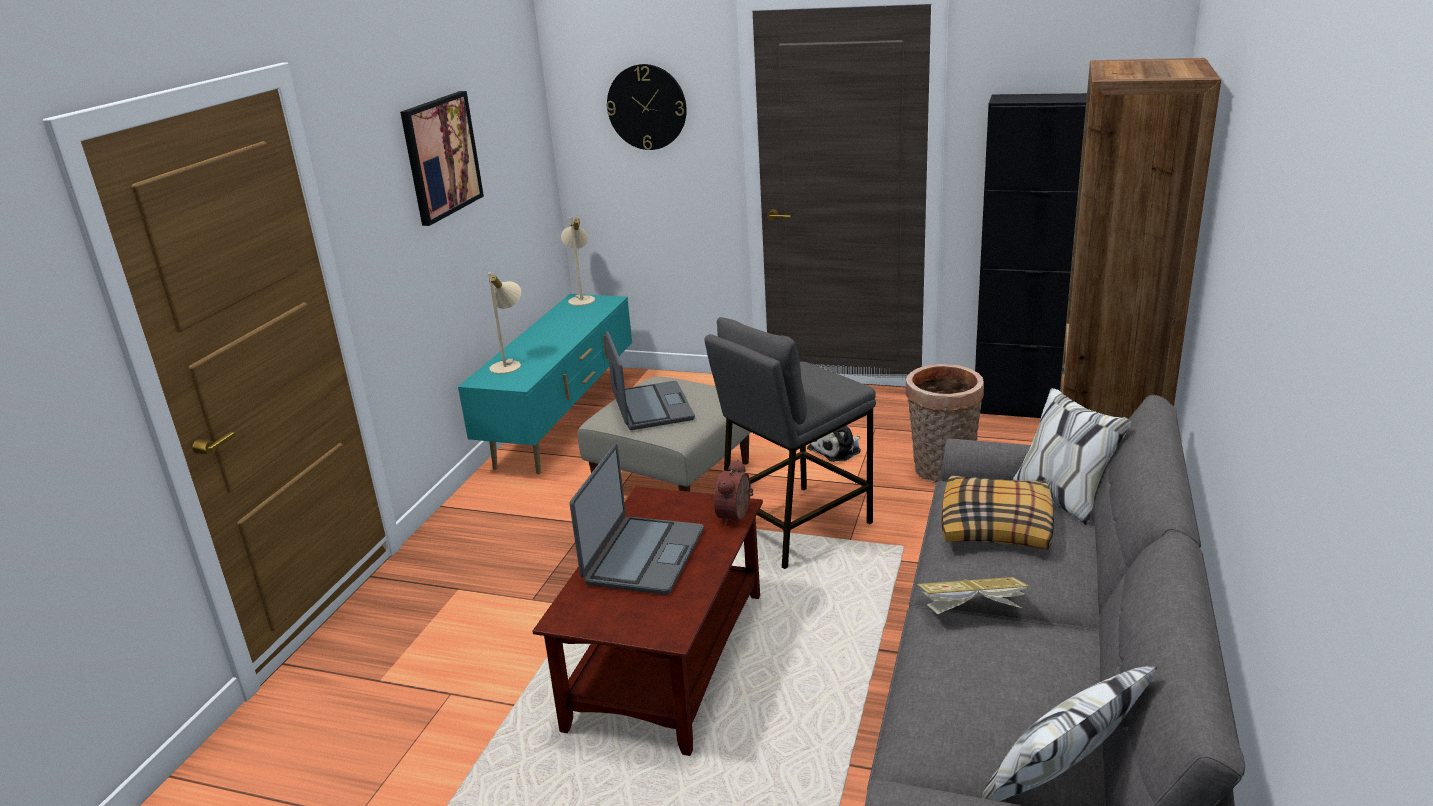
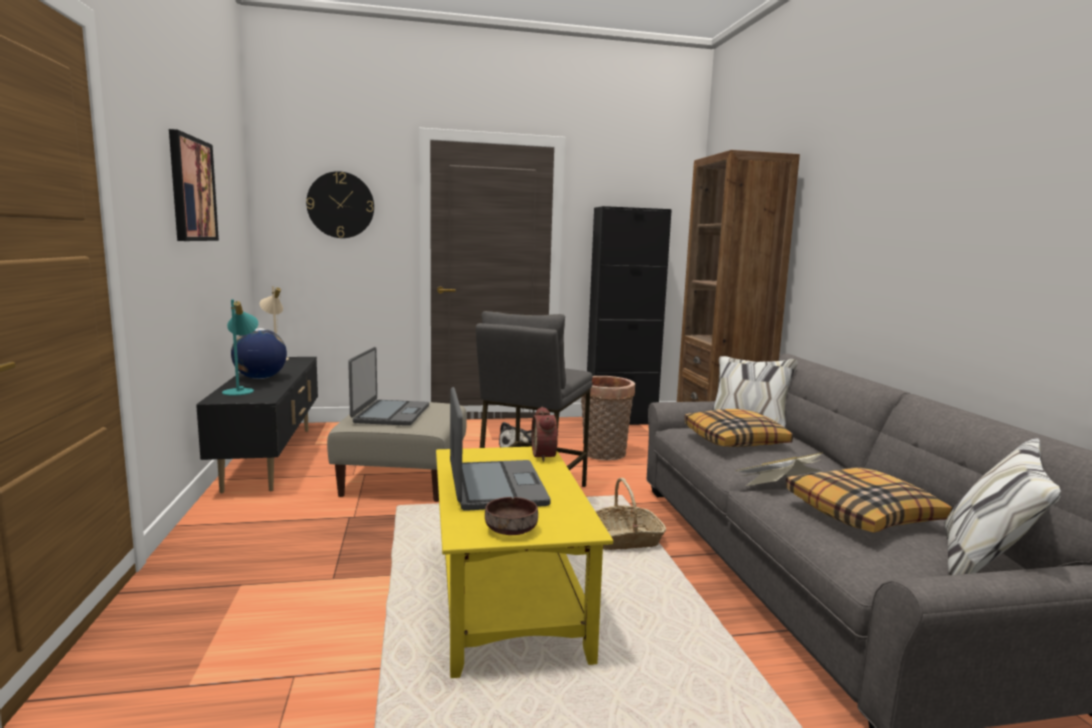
camera: 30 degrees left, 15 degrees down
turquoise tv stand [458,294,632,474] -> black tv stand [196,357,318,493]
beige table lamp [488,272,521,374] -> turquoise table lamp [222,299,258,396]
brown coffee table [533,486,763,756] -> yellow coffee table [436,447,613,678]
laptop [606,331,695,430] -> laptop turned 45 degrees clockwise [348,347,429,426]
none -> globe [231,328,287,379]
none -> brown bowl [485,497,538,535]
none -> basket [595,478,666,550]
none -> pillow [785,467,953,533]

